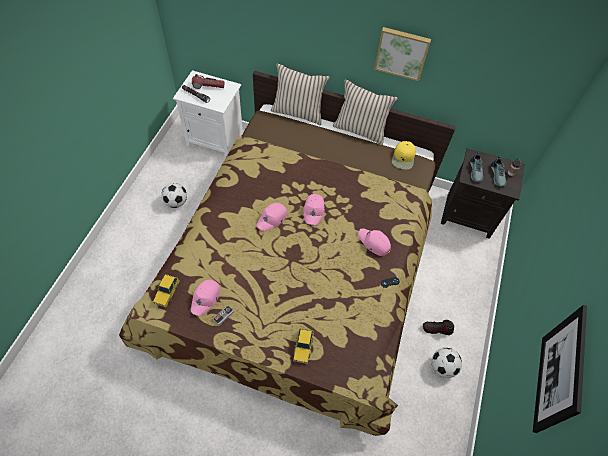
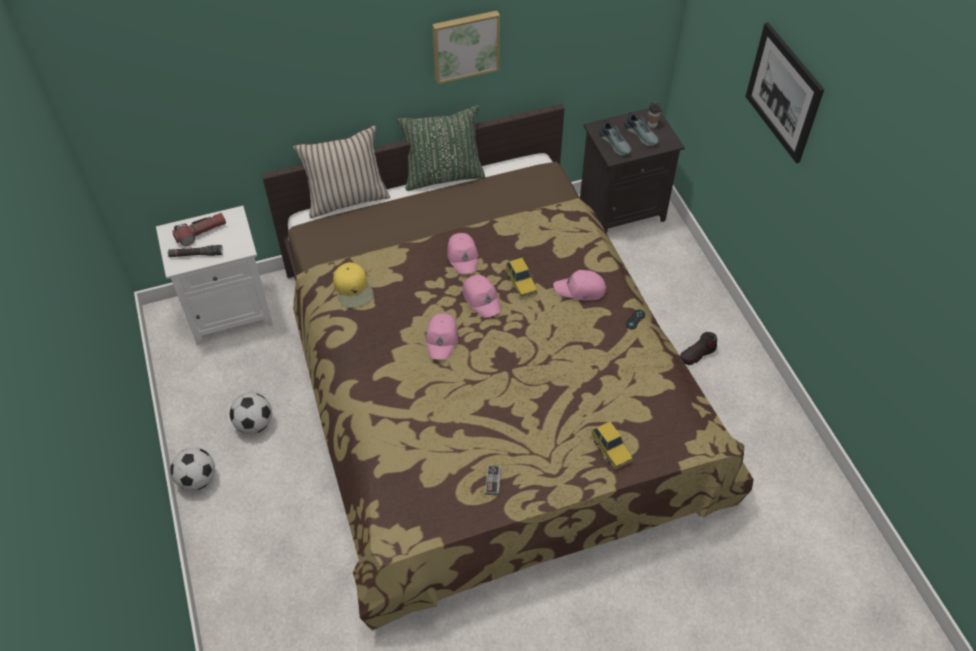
camera: 35 degrees left, 5 degrees down
toy car [153,274,180,307] -> toy car moved to [505,258,537,298]
pink cap [191,280,221,316] -> pink cap moved to [447,233,478,275]
beige pillow [333,79,398,146] -> green pillow [397,105,486,191]
yellow cap [392,141,416,170] -> yellow cap moved to [333,262,374,308]
football [432,348,462,378] -> football moved to [170,448,215,491]
picture [533,305,587,433] -> picture moved to [745,22,824,164]

